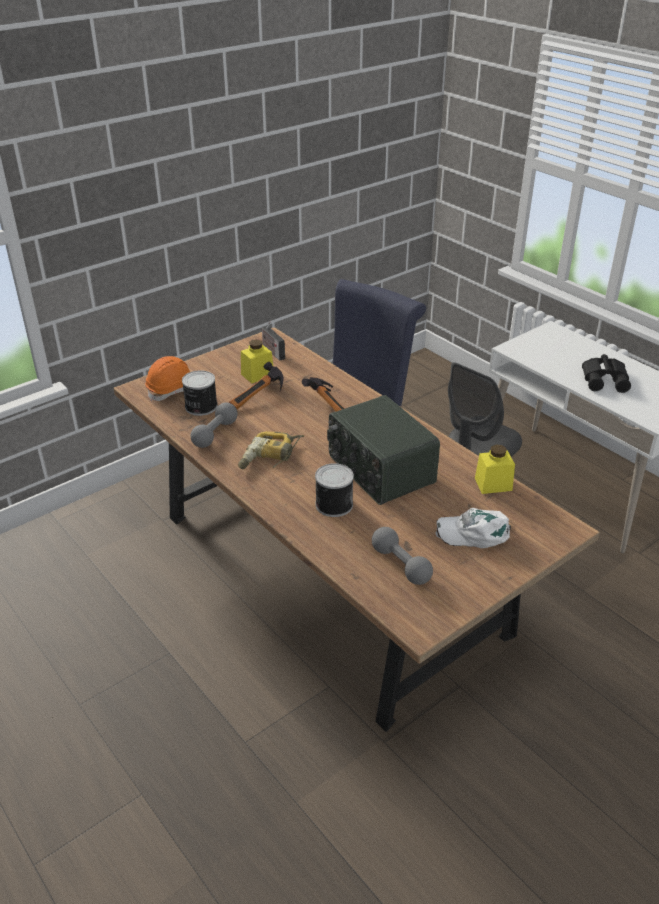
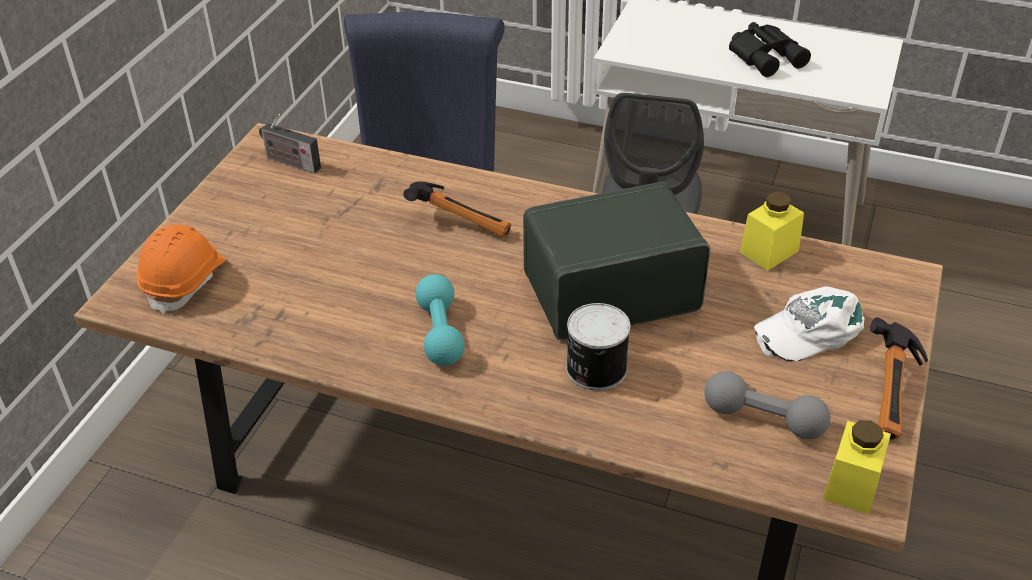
camera: 30 degrees left, 5 degrees up
can [182,370,218,416] -> none
grey dumbbell [190,403,238,448] -> none
hammer [229,362,284,410] -> hammer moved to [870,317,928,440]
power drill [238,431,304,469] -> turquoise dumbbell [415,274,465,366]
yellow jar [241,339,273,383] -> yellow jar moved to [823,420,891,514]
radio [327,395,440,505] -> radio turned 135 degrees clockwise [523,182,710,341]

